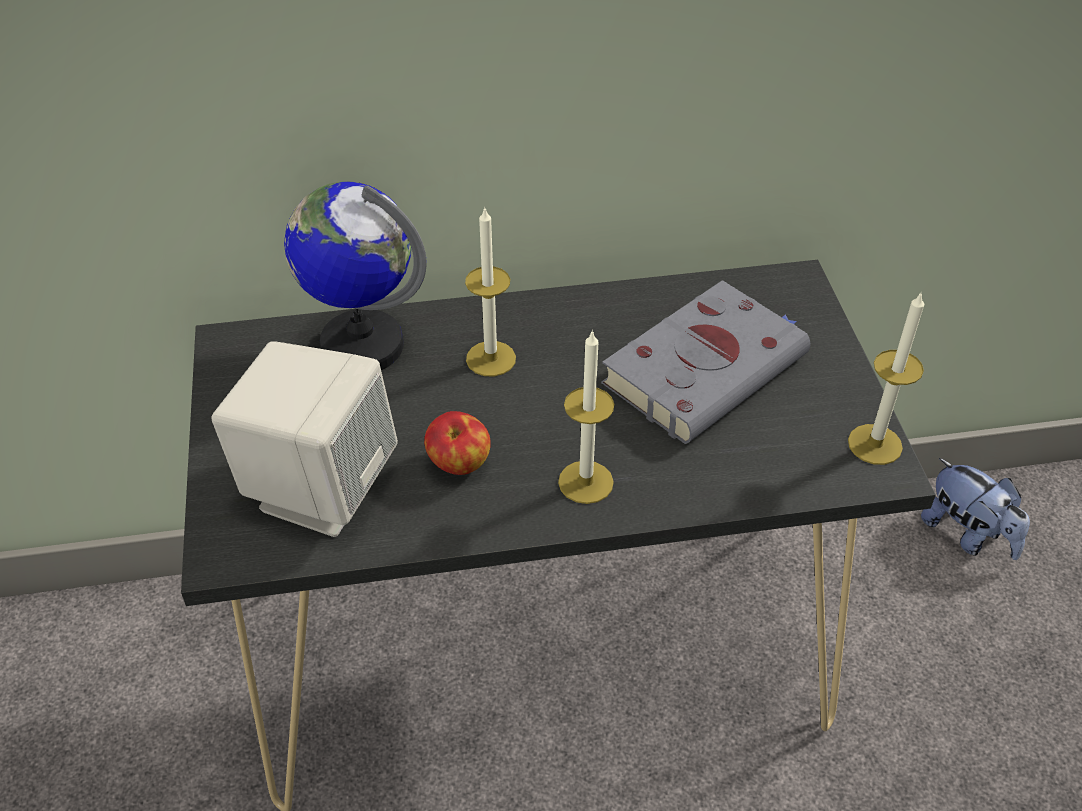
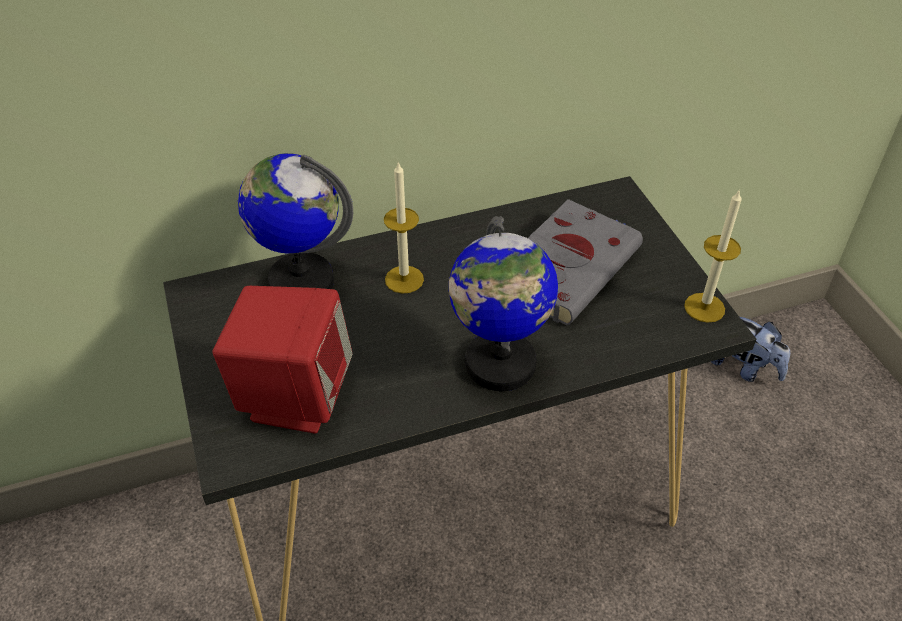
camera: 10 degrees left, 0 degrees up
beige speaker [211,341,398,537] -> red speaker [212,286,353,434]
apple [424,411,491,475] -> none
candle [558,330,614,504] -> globe [449,216,558,391]

